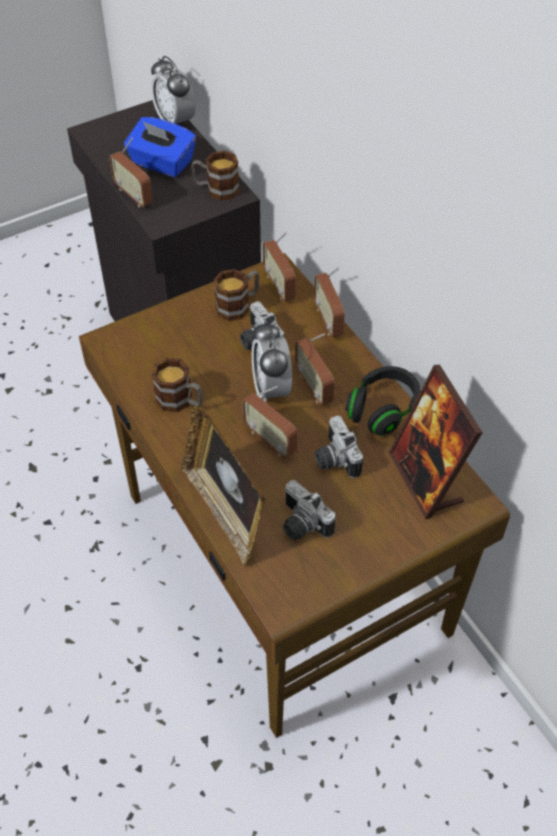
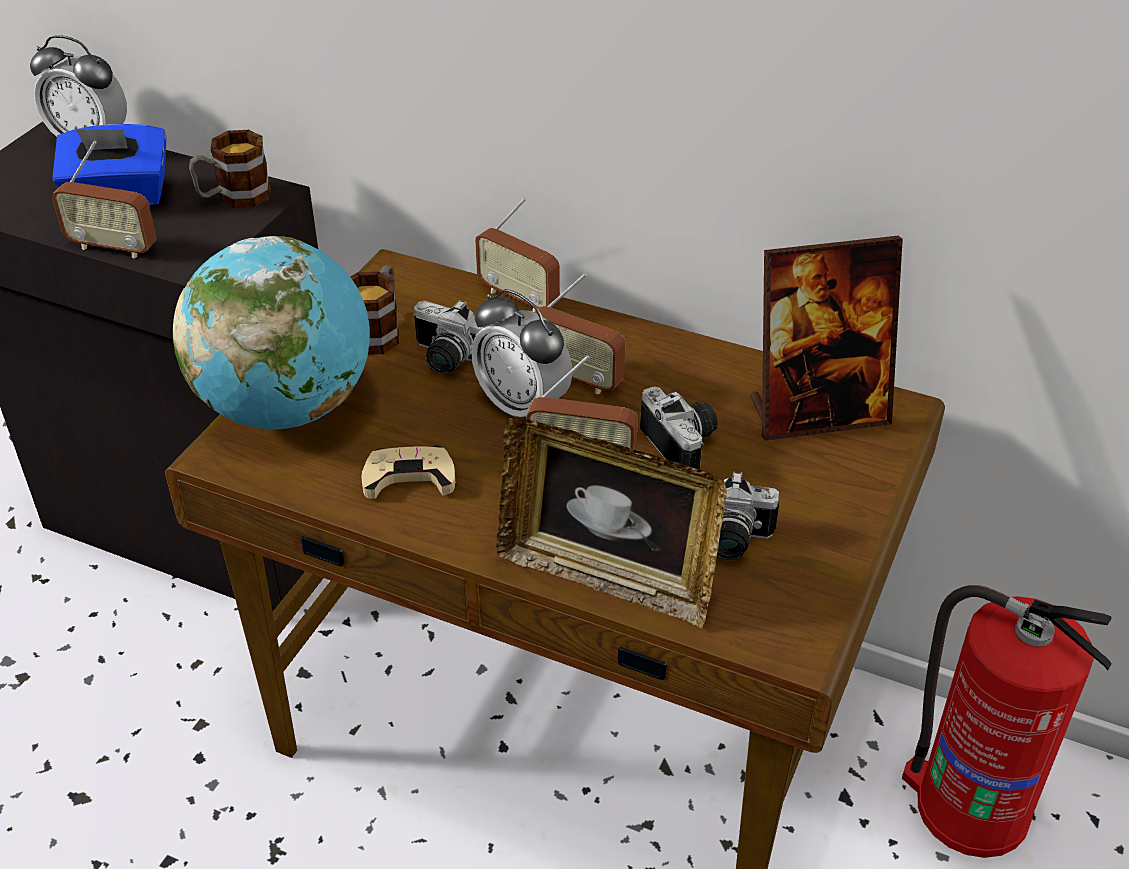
camera: 35 degrees left, 10 degrees down
mug [152,358,202,412] -> beige game controller [361,445,455,499]
radio [263,232,296,302] -> none
camera [315,415,363,478] -> camera turned 150 degrees counterclockwise [640,387,718,470]
black headphones [345,366,420,436] -> none
picture frame [389,365,483,519] -> picture frame turned 45 degrees counterclockwise [750,236,903,441]
none -> globe [173,236,370,430]
none -> fire extinguisher [902,585,1112,858]

